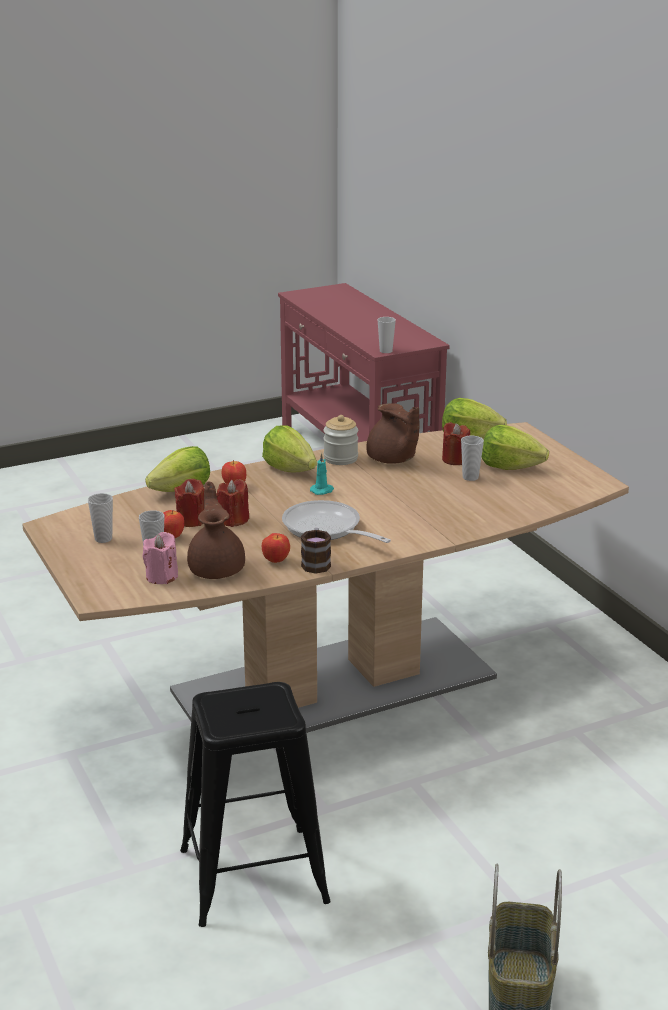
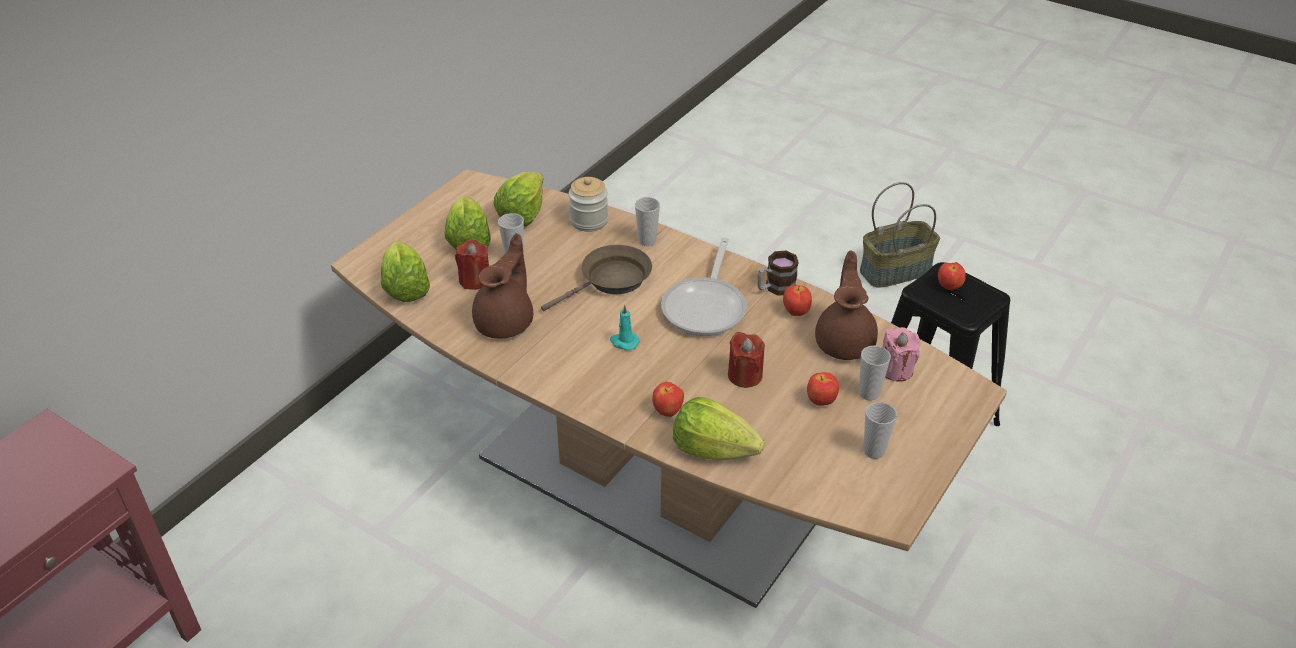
camera: 120 degrees left, 15 degrees up
red candle [174,479,204,527] -> none
brown teapot [187,482,245,579] -> brown teapot turned 135 degrees clockwise [815,250,878,360]
lettuce [262,425,317,472] -> lettuce moved to [494,172,543,226]
jar [323,415,358,465] -> jar moved to [569,177,608,232]
cup [378,317,396,353] -> cup moved to [635,197,660,246]
none -> brown frying pan [541,245,652,311]
none -> apple [938,262,966,290]

